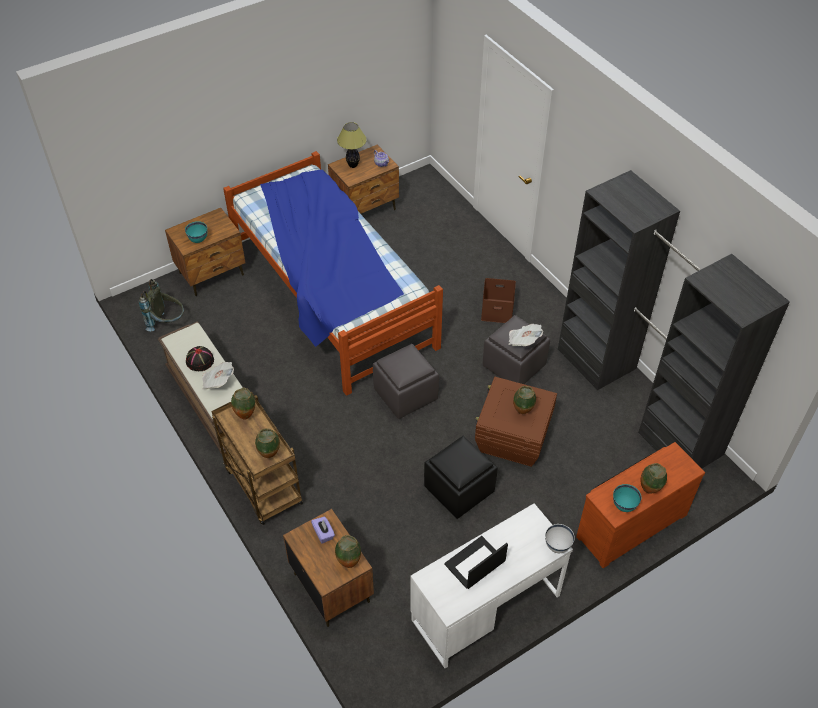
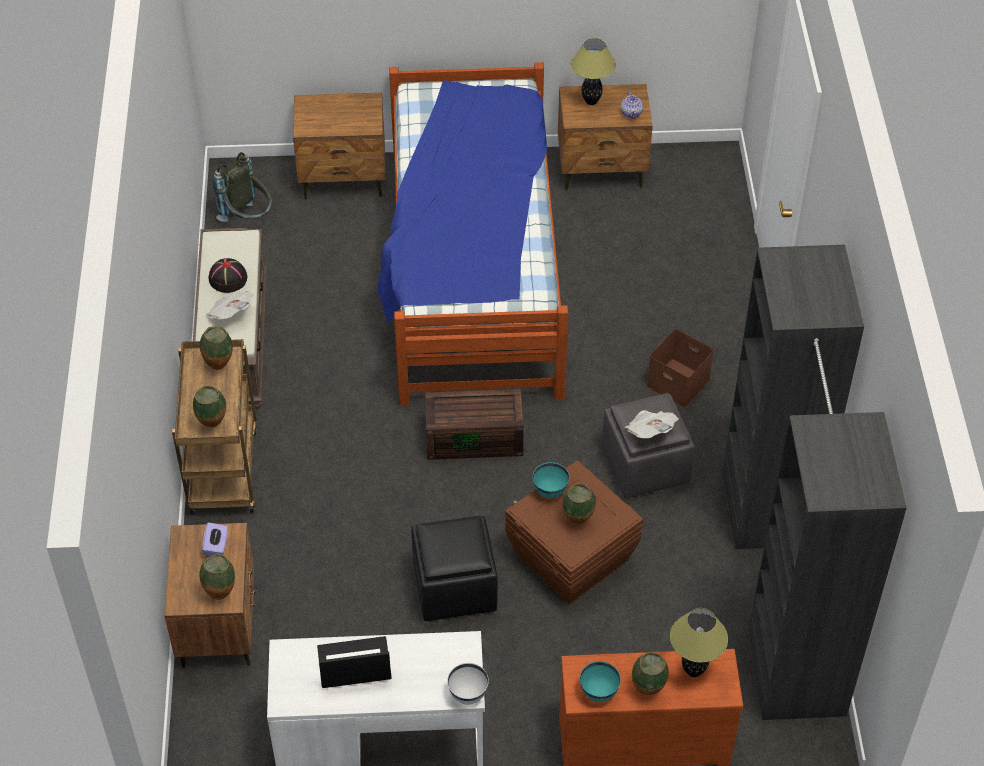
camera: 30 degrees right, 0 degrees up
turquoise bowl [185,221,207,243] -> turquoise bowl moved to [533,462,569,498]
grey ottoman [373,344,439,419] -> brown storage box [425,389,524,460]
none -> table lamp [670,608,728,677]

